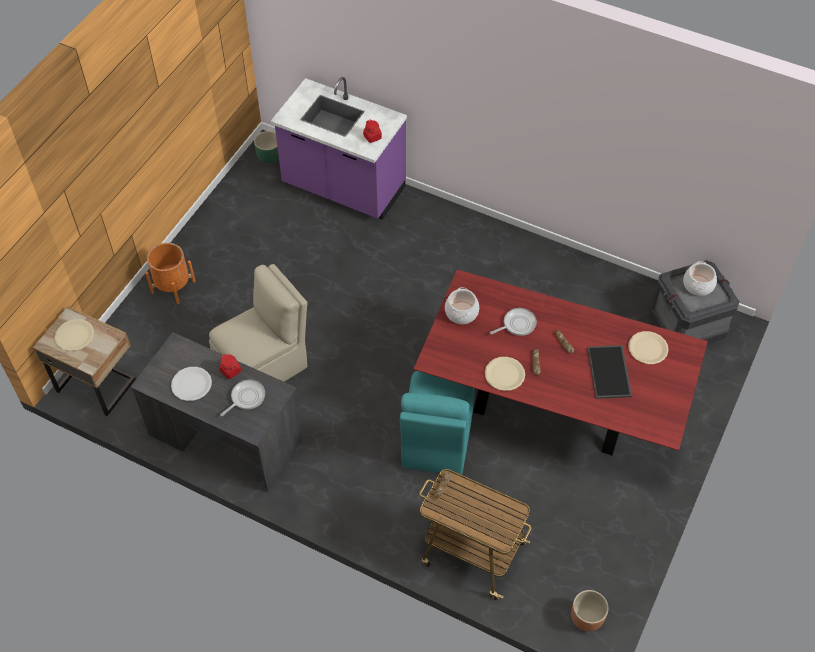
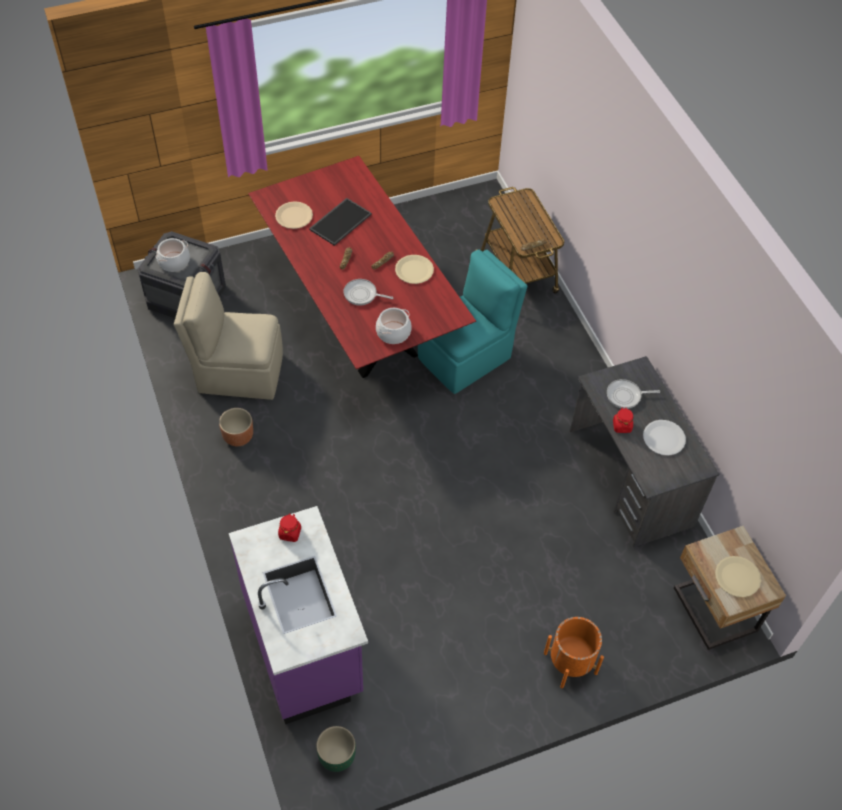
camera: 140 degrees left, 0 degrees up
beige chair [209,264,308,382] -> beige chair moved to [174,272,283,400]
brown planter [571,590,608,631] -> brown planter moved to [219,408,253,446]

